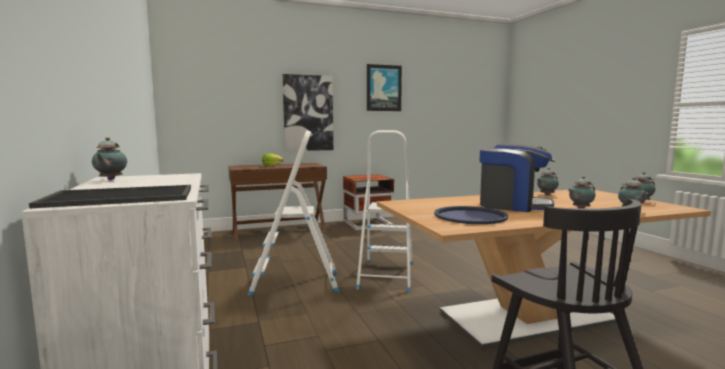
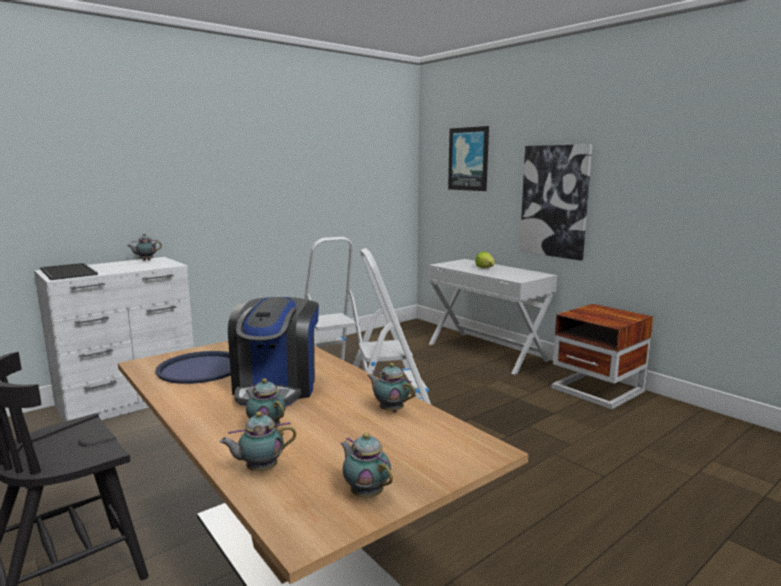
camera: 70 degrees right, 5 degrees up
brown console table [228,163,327,242] -> white console table [428,259,557,375]
picture [367,64,402,111] -> picture moved to [448,126,489,191]

